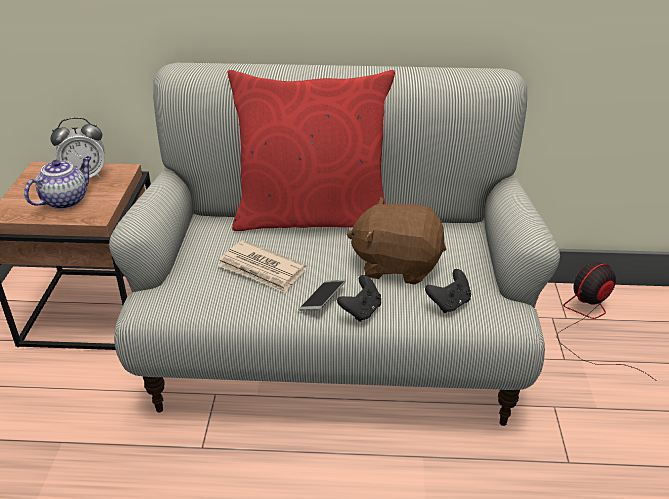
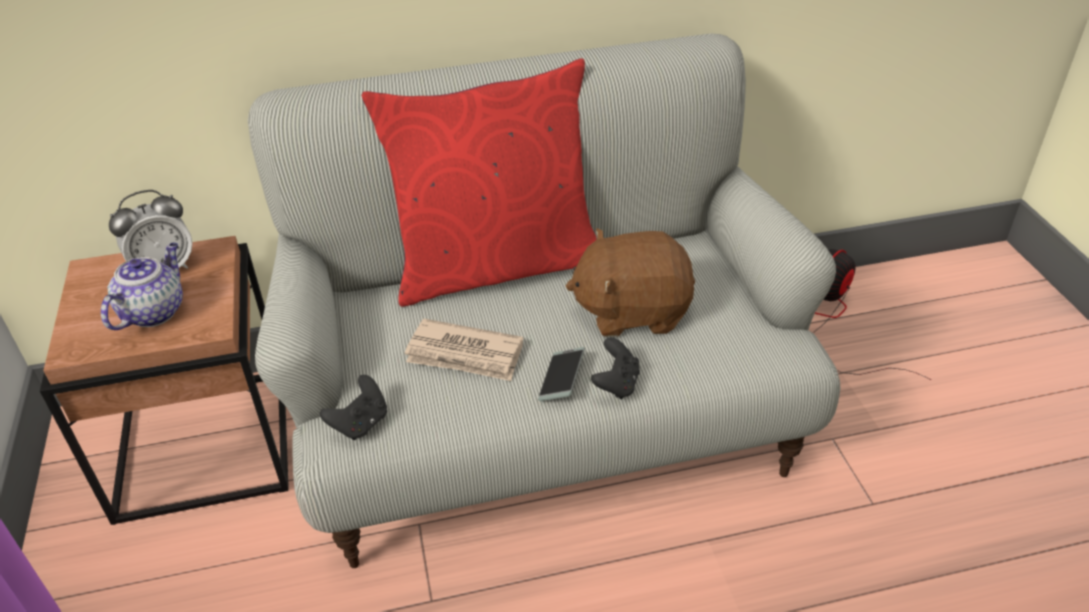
camera: 15 degrees left, 5 degrees up
black game controller [425,269,471,313] -> black game controller moved to [320,375,387,440]

